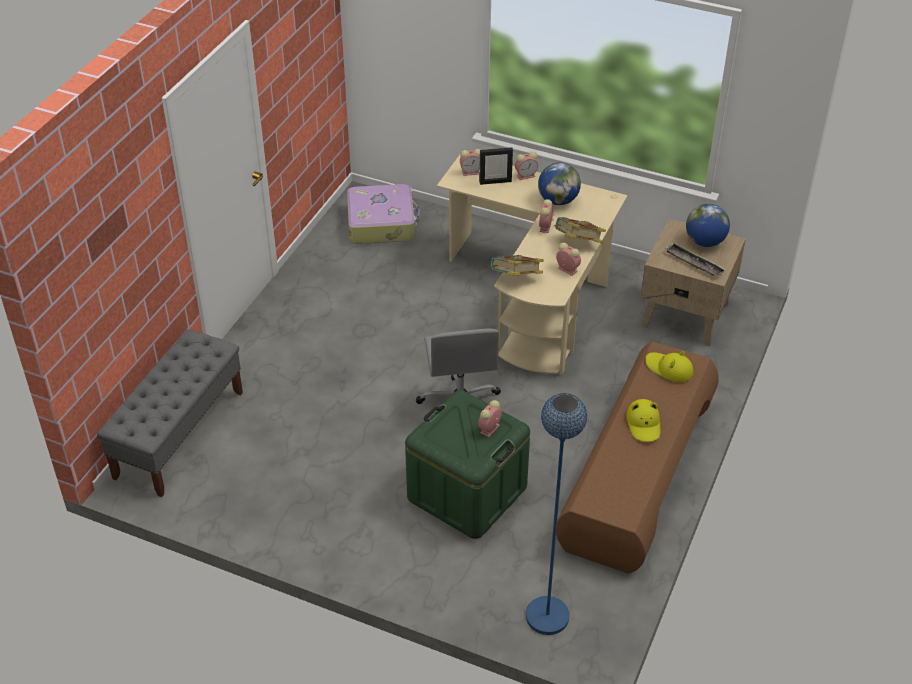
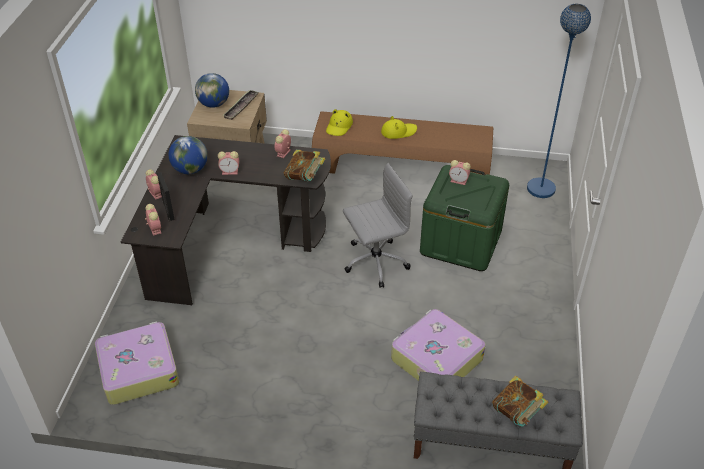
camera: 105 degrees left, 0 degrees up
beige desk [437,155,628,376] -> black desk [121,135,331,305]
book [554,217,606,243] -> book moved to [492,375,549,427]
none -> suitcase [391,309,486,381]

